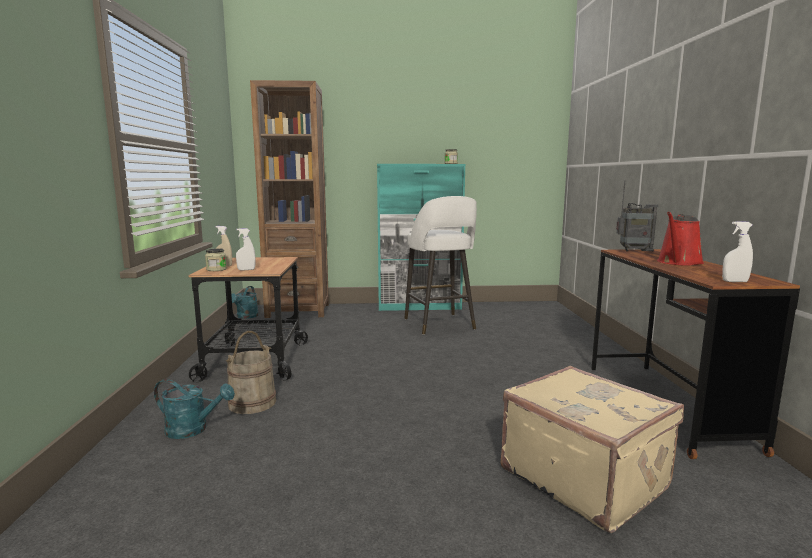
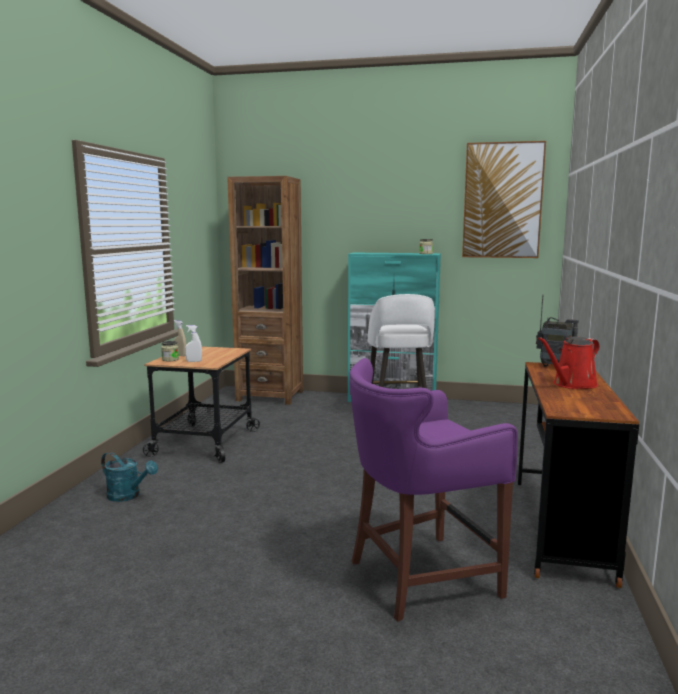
camera: 15 degrees right, 0 degrees up
beige bucket [226,331,276,414] -> none
turquoise watering can [231,286,259,319] -> none
beige suitcase [501,366,684,533] -> purple stool [349,358,518,622]
white spray bottle [722,221,753,282] -> none
none -> picture [462,141,546,258]

